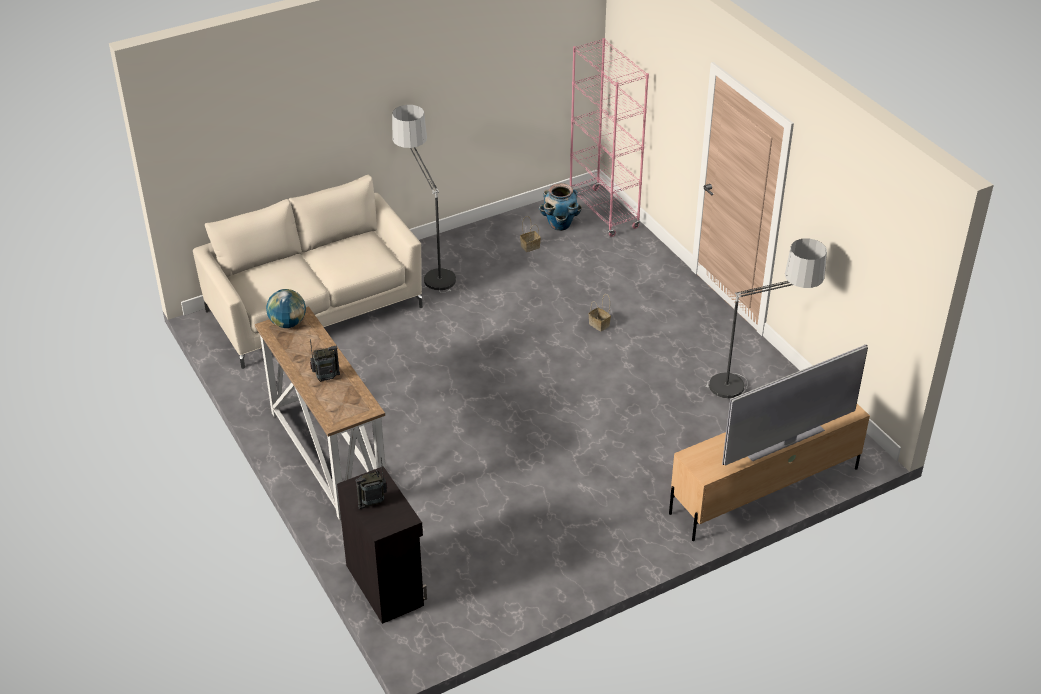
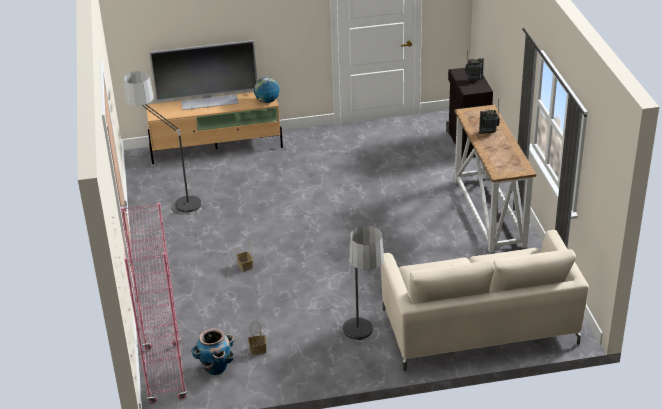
camera: 160 degrees left, 5 degrees down
globe [266,289,306,328] -> globe moved to [254,77,280,103]

